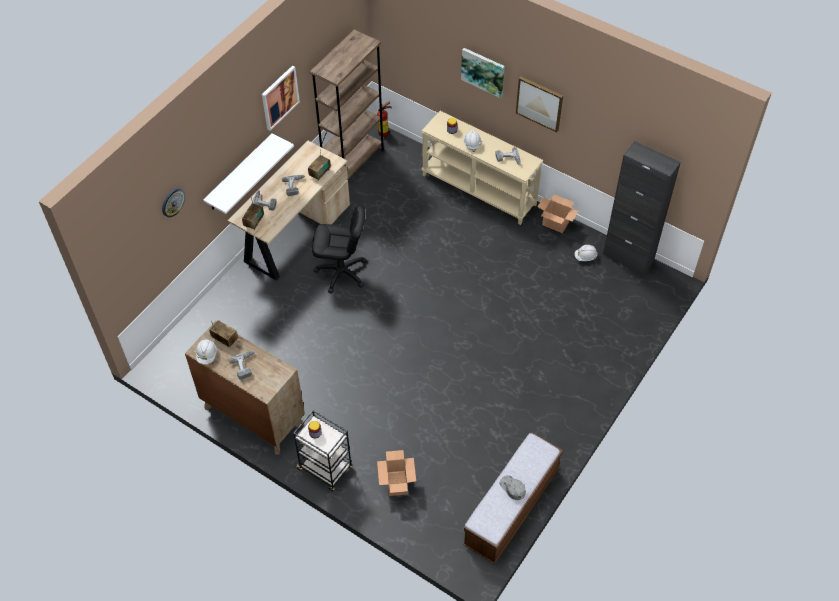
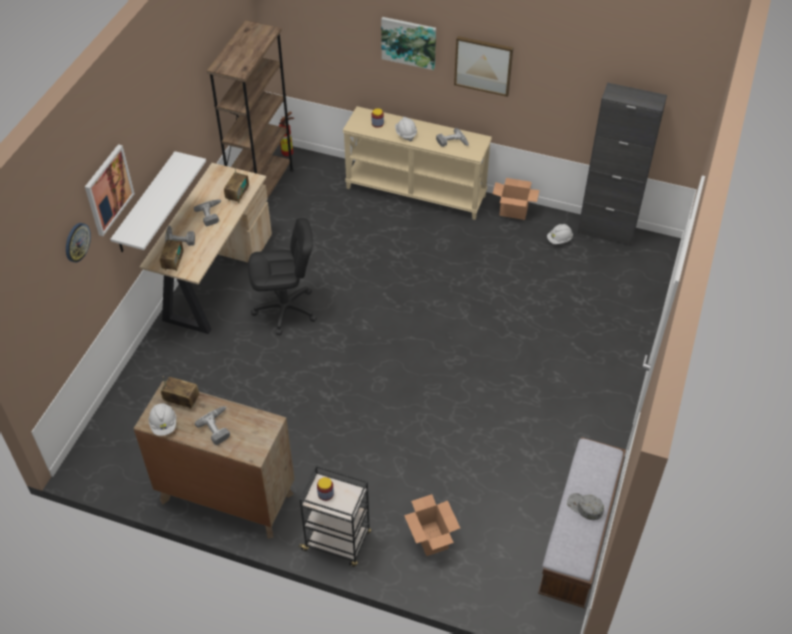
camera: 15 degrees left, 5 degrees down
picture [262,66,300,131] -> picture moved to [85,144,135,236]

